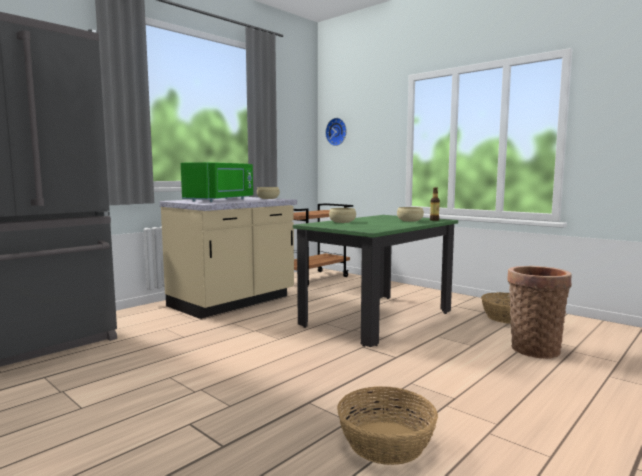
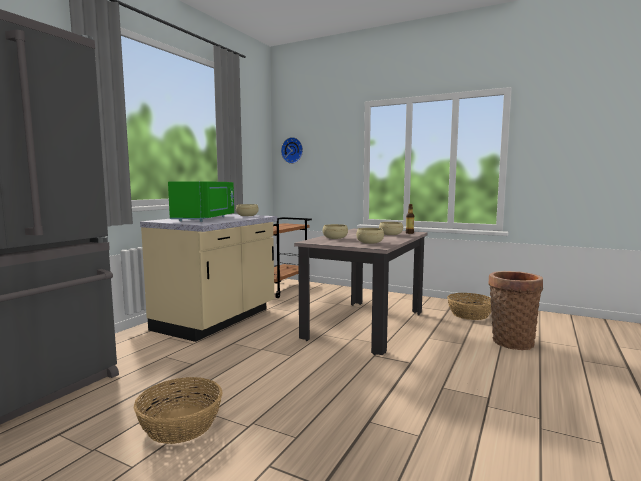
camera: 15 degrees left, 0 degrees up
green dining table [293,215,458,347] -> beige dining table [294,228,428,355]
basket [337,387,438,465] -> basket moved to [133,377,223,444]
none -> beige bowl [356,228,384,244]

